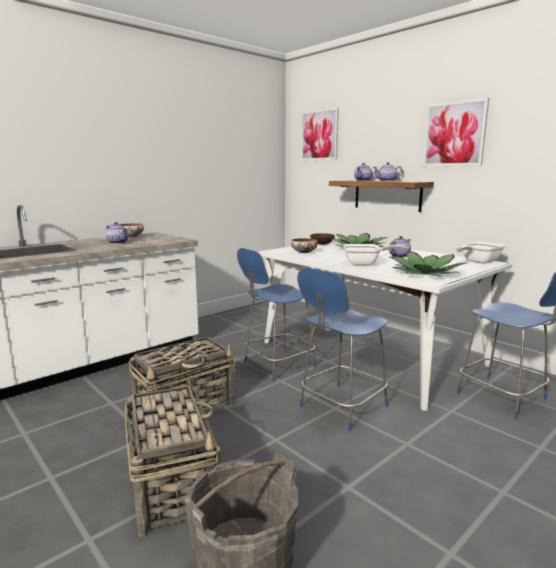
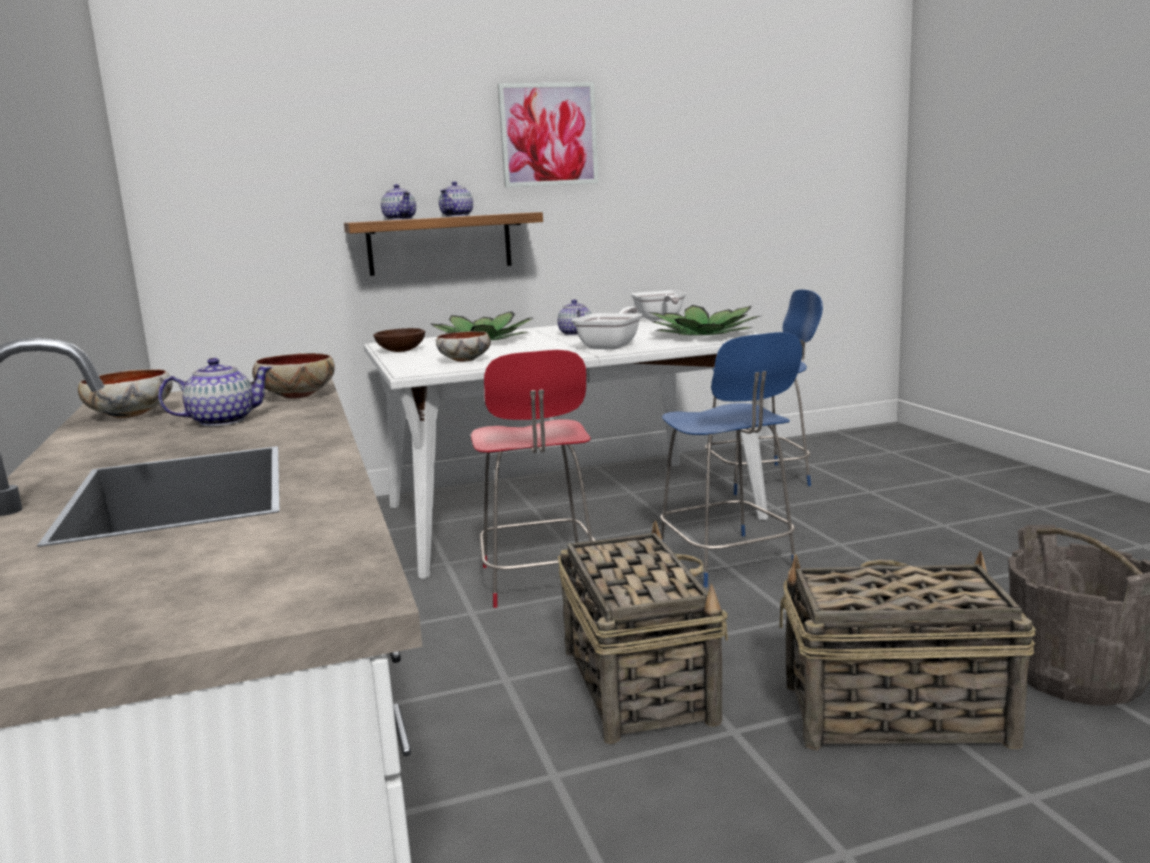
camera: 65 degrees left, 0 degrees up
blue chair [237,248,316,381] -> red chair [471,350,596,608]
picture [301,108,339,161] -> none
none -> bowl [252,353,335,399]

